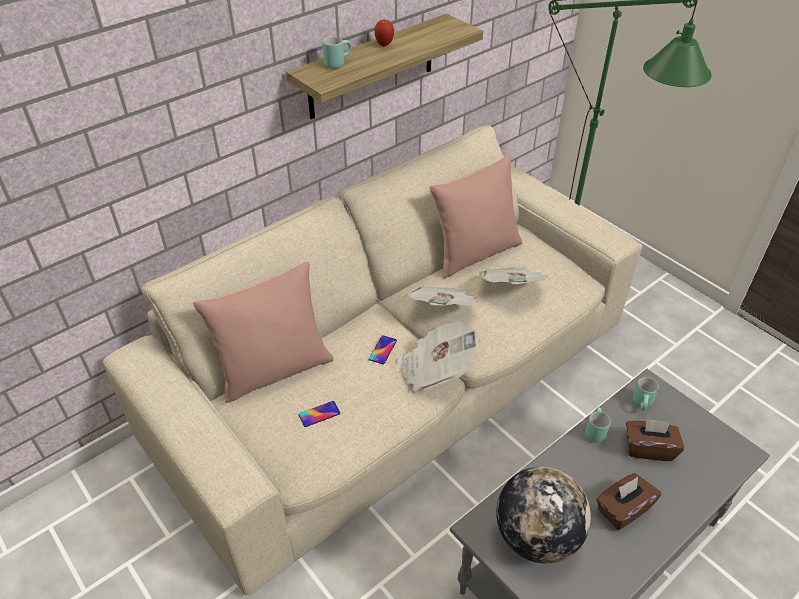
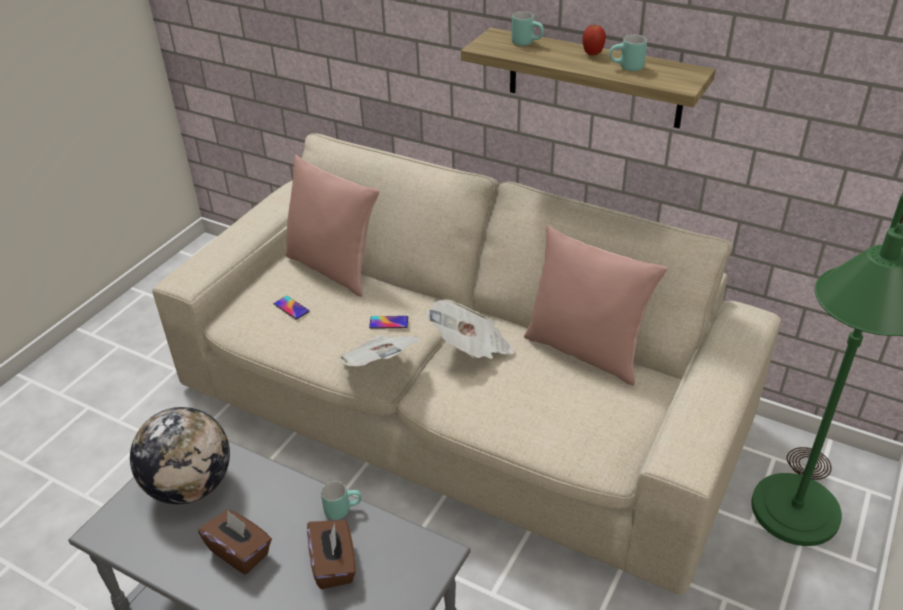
camera: 70 degrees right, 5 degrees down
newspaper [481,265,548,284] -> none
turquoise mug [633,377,659,411] -> turquoise mug moved to [609,35,647,71]

